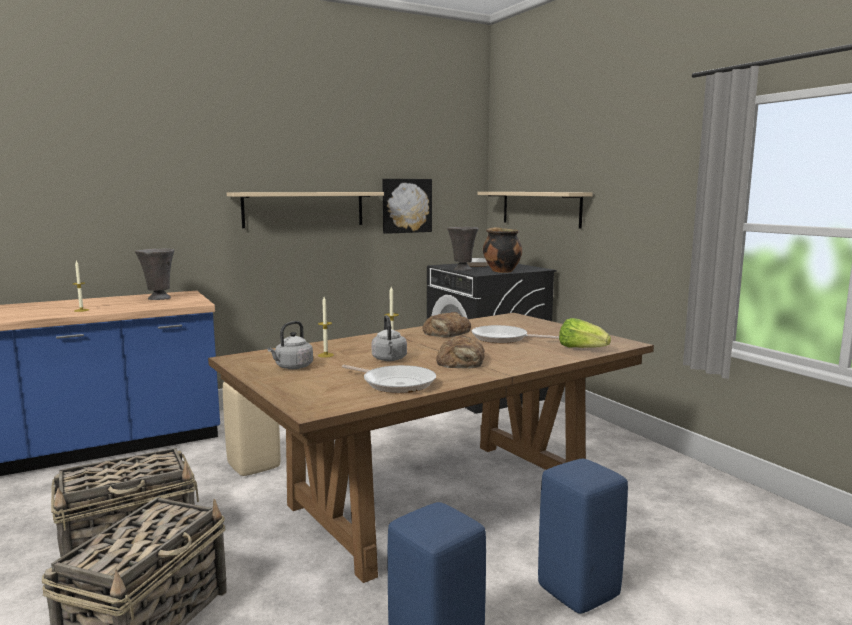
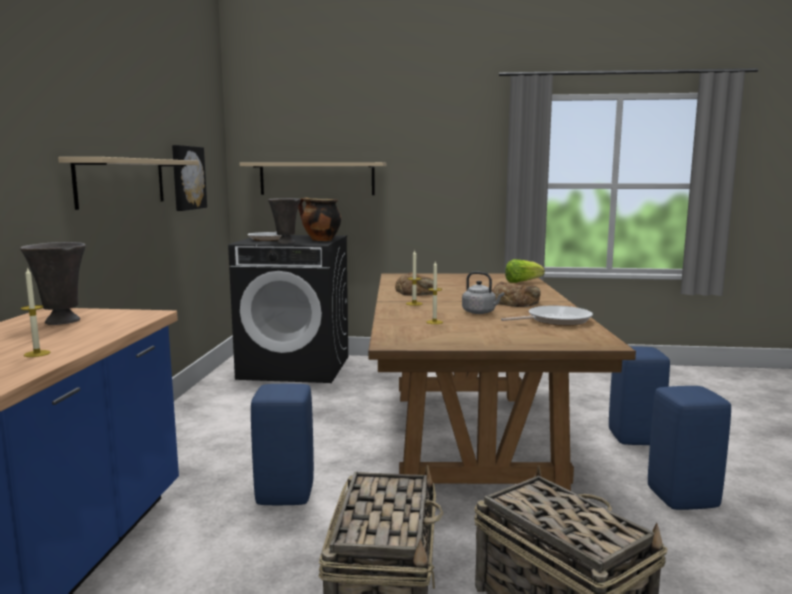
camera: 55 degrees left, 0 degrees up
beige stool [223,382,280,476] -> blue stool [251,384,314,505]
grey kettle [267,321,313,369] -> none
frying pan [472,325,559,343] -> none

